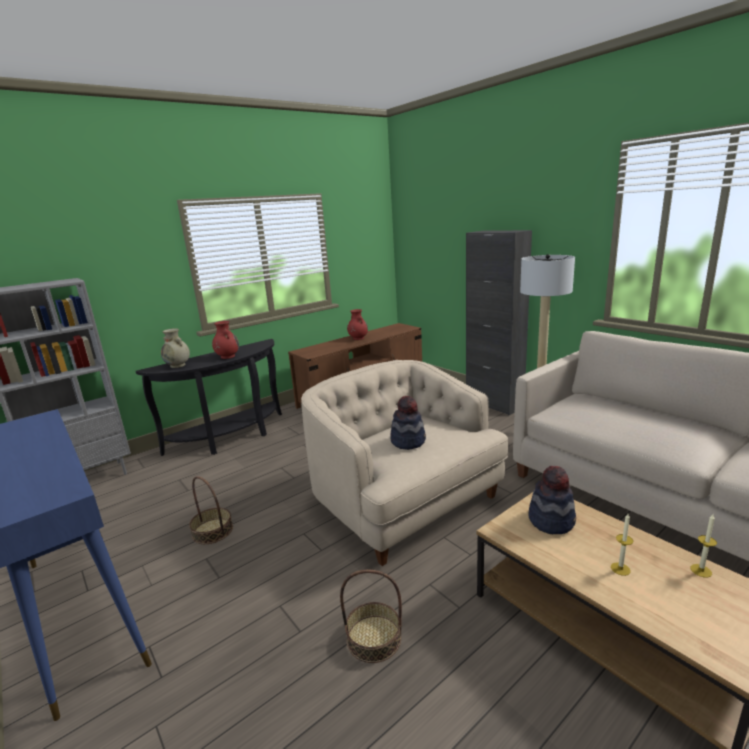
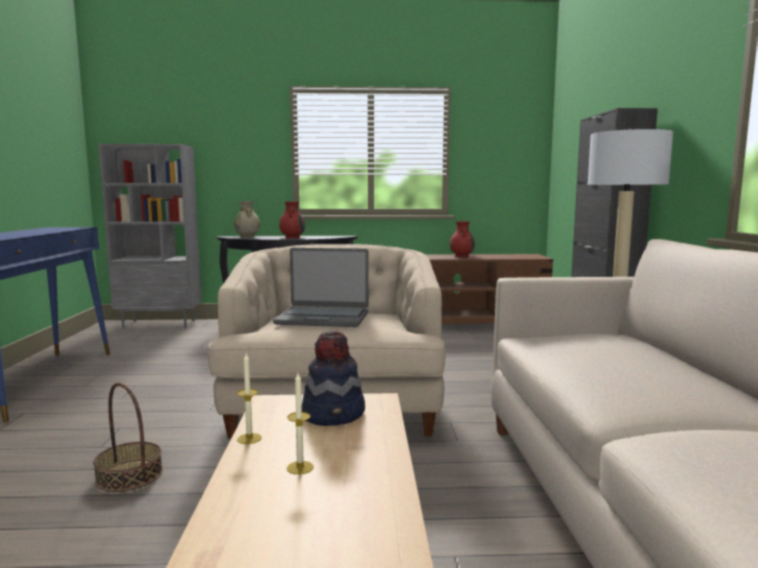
camera: 35 degrees right, 10 degrees down
basket [189,476,233,544] -> none
hat [390,396,426,450] -> laptop [273,248,369,327]
candle [690,514,717,578] -> candle moved to [237,354,262,444]

